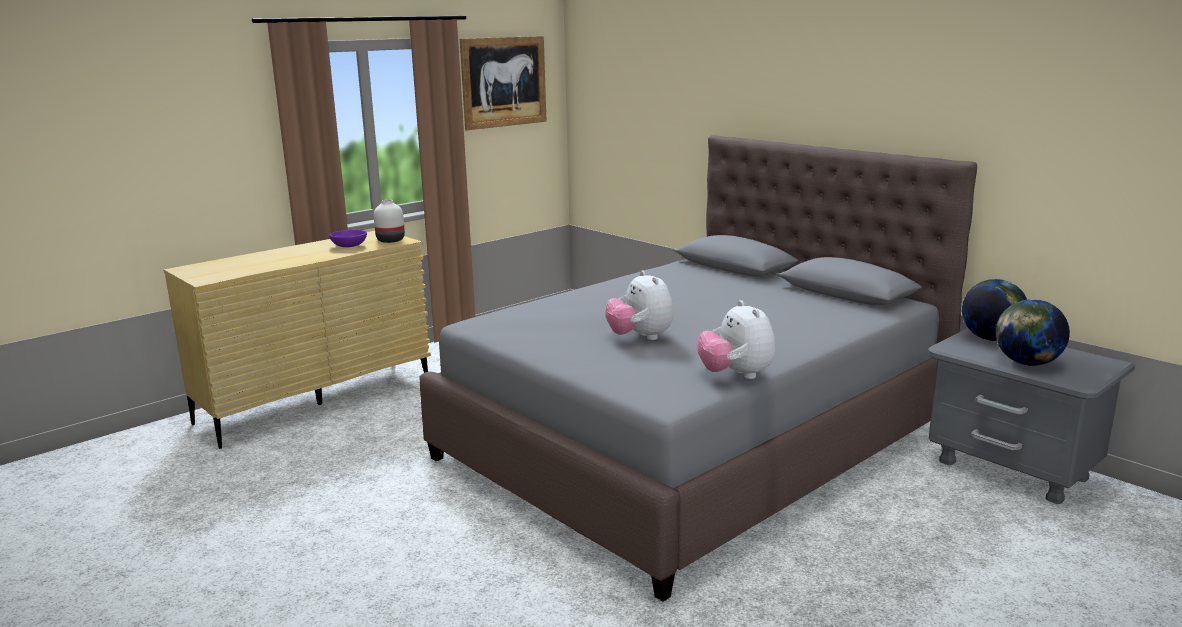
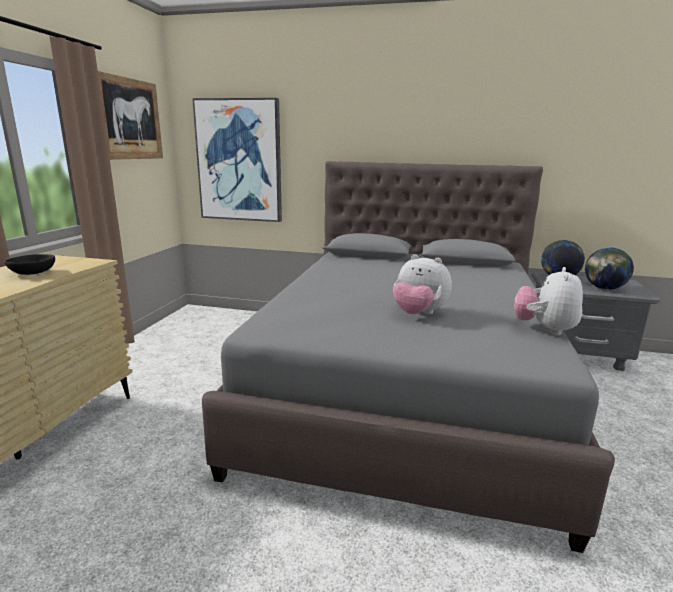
camera: 35 degrees left, 0 degrees up
purple bowl [329,230,367,247] -> black bowl [4,254,55,275]
white vase [374,200,405,243] -> none
plush toy [697,300,775,379] -> plush toy turned 75 degrees clockwise [514,267,583,335]
none -> picture [192,98,282,222]

